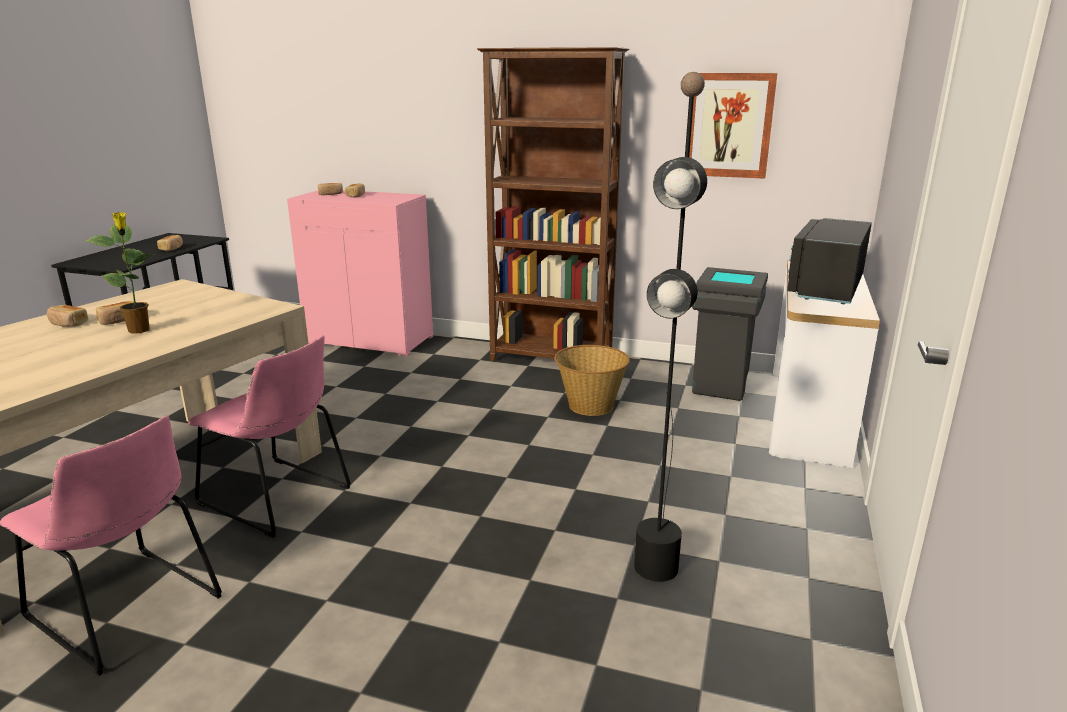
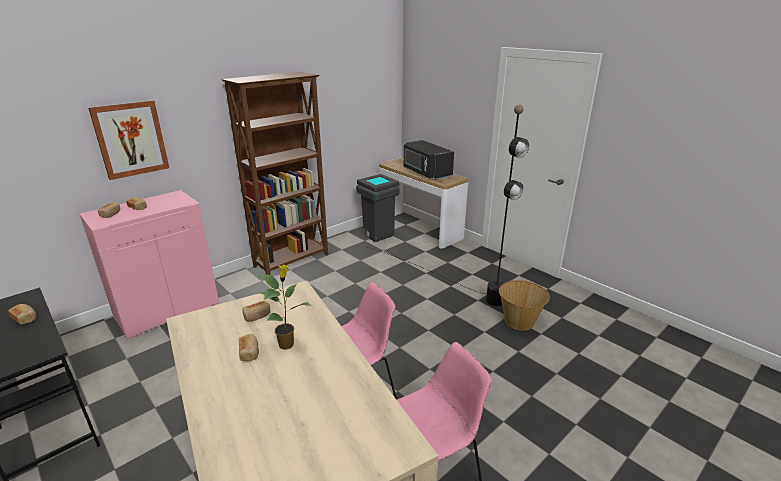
camera: 60 degrees left, 5 degrees up
bread [47,305,88,327] -> bread moved to [243,301,270,322]
basket [554,345,630,416] -> basket moved to [499,280,550,330]
picture [689,73,777,179] -> picture moved to [88,100,169,180]

